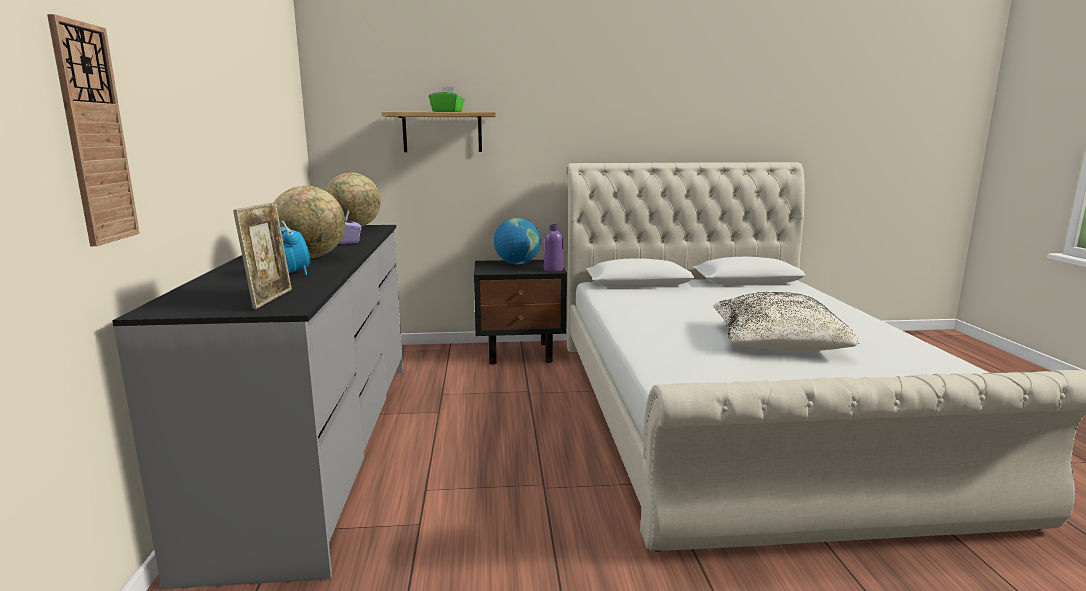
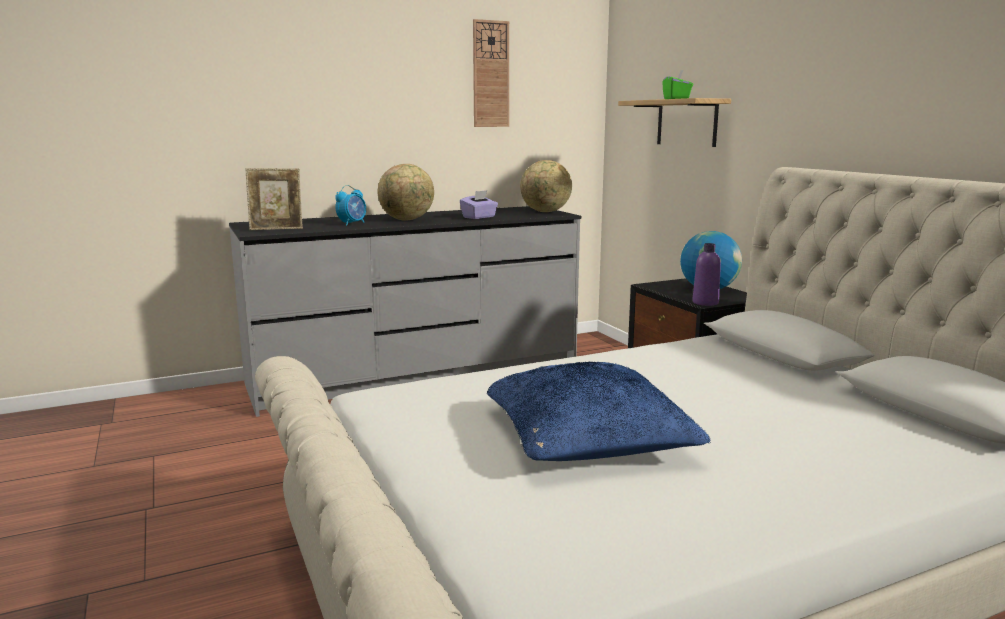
camera: 70 degrees right, 0 degrees up
wall clock [47,14,140,246] -> wall clock moved to [473,19,509,127]
beige pillow [713,292,859,351] -> blue pillow [487,362,710,461]

